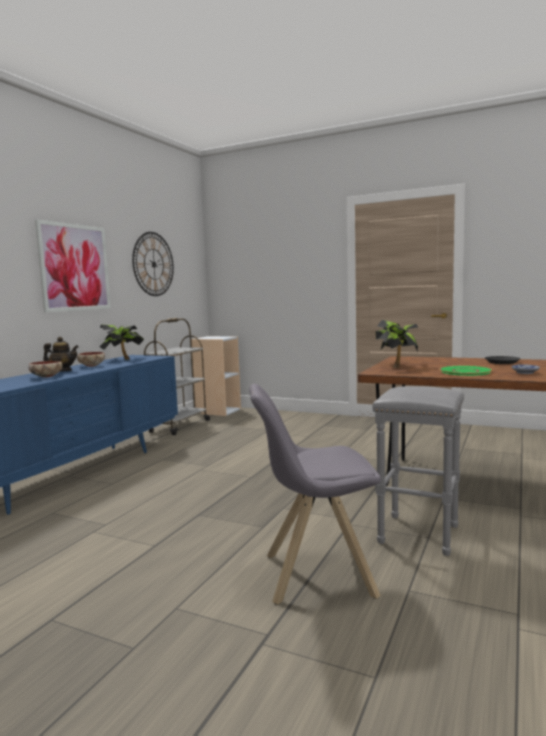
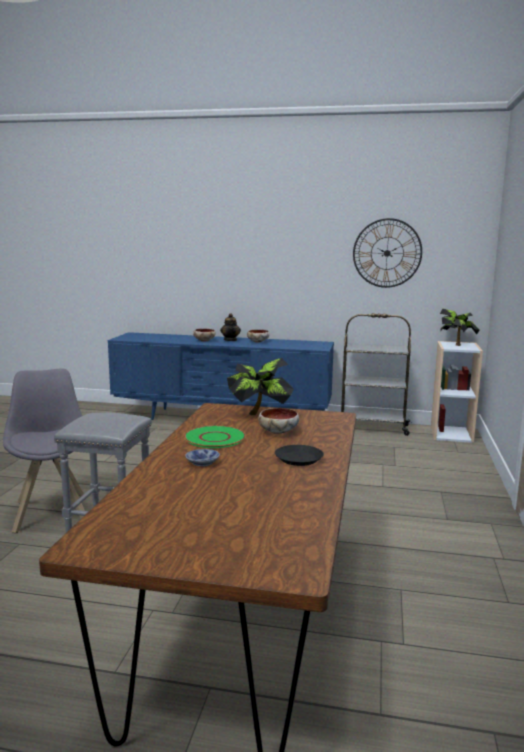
camera: 75 degrees right, 5 degrees up
picture [35,220,111,312] -> none
potted plant [99,324,144,360] -> potted plant moved to [440,309,480,346]
none -> bowl [258,408,299,434]

